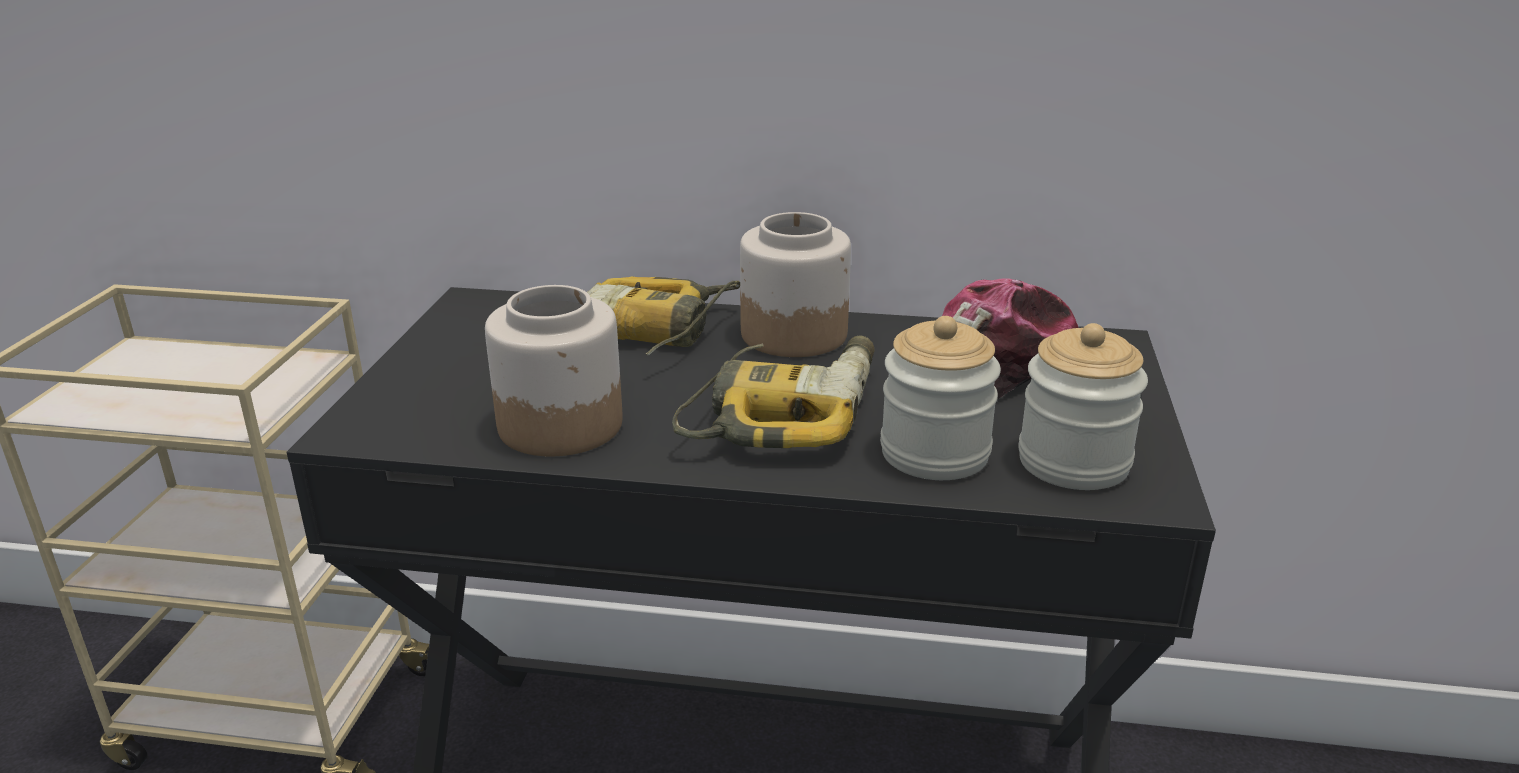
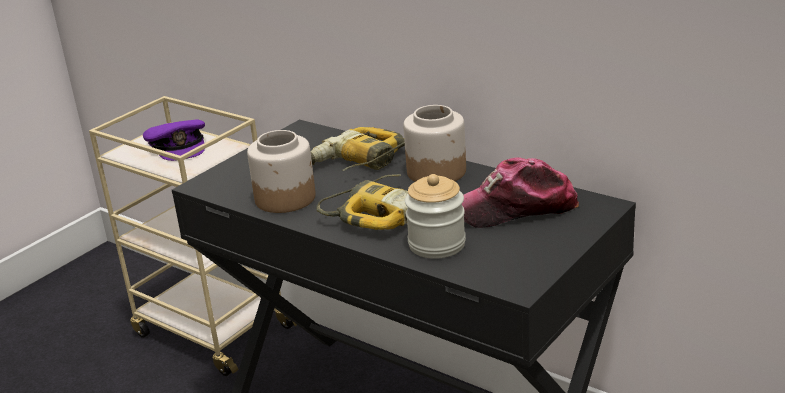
camera: 30 degrees right, 0 degrees up
jar [1018,323,1148,490] -> none
none -> purple cap [143,119,205,161]

